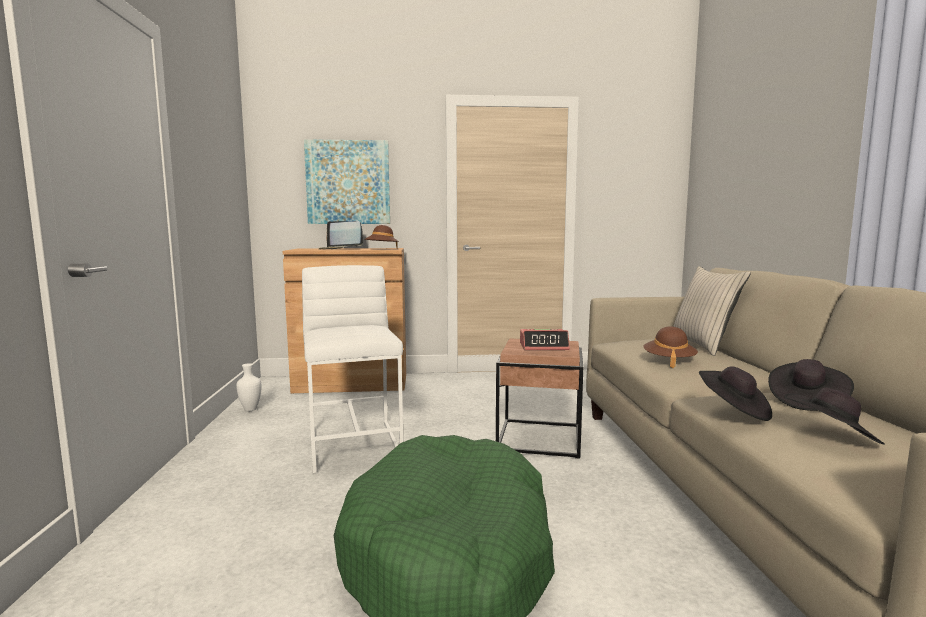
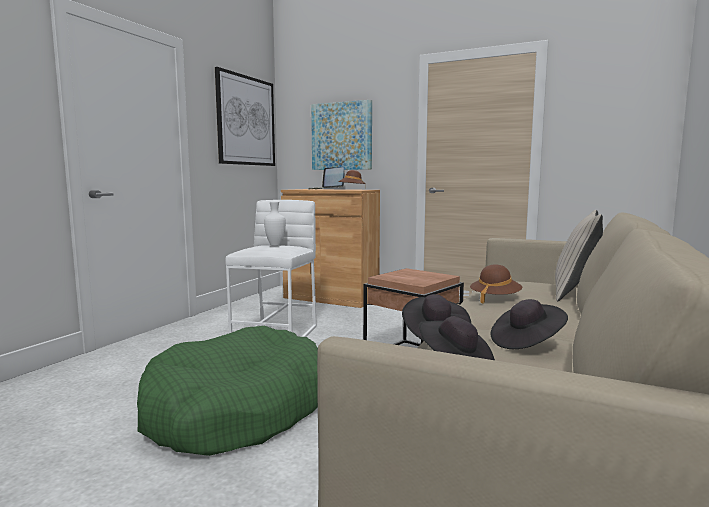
camera: 30 degrees right, 0 degrees up
white vase [236,363,261,412] -> white vase moved to [264,201,286,246]
alarm clock [520,329,570,350] -> none
none -> picture [215,67,275,166]

